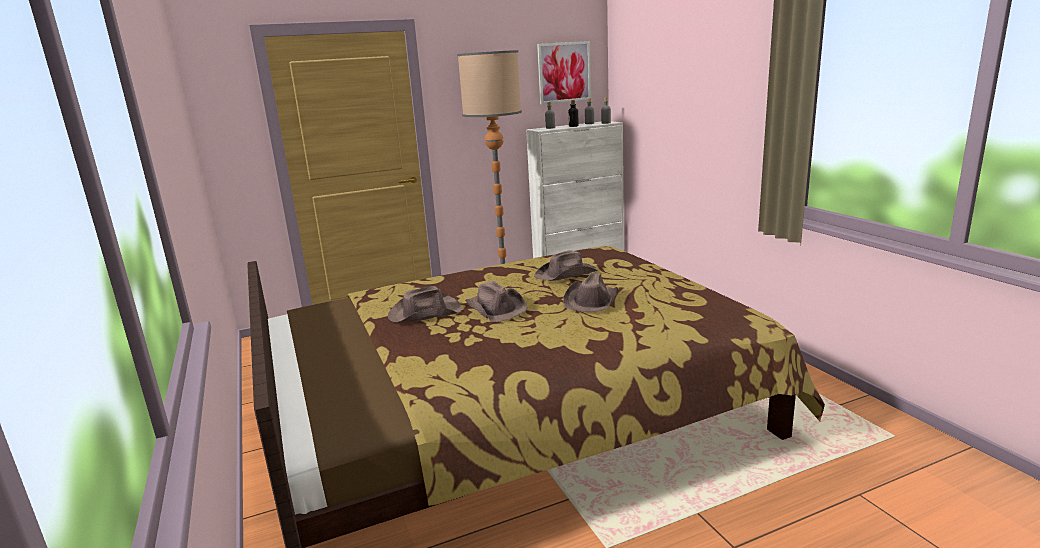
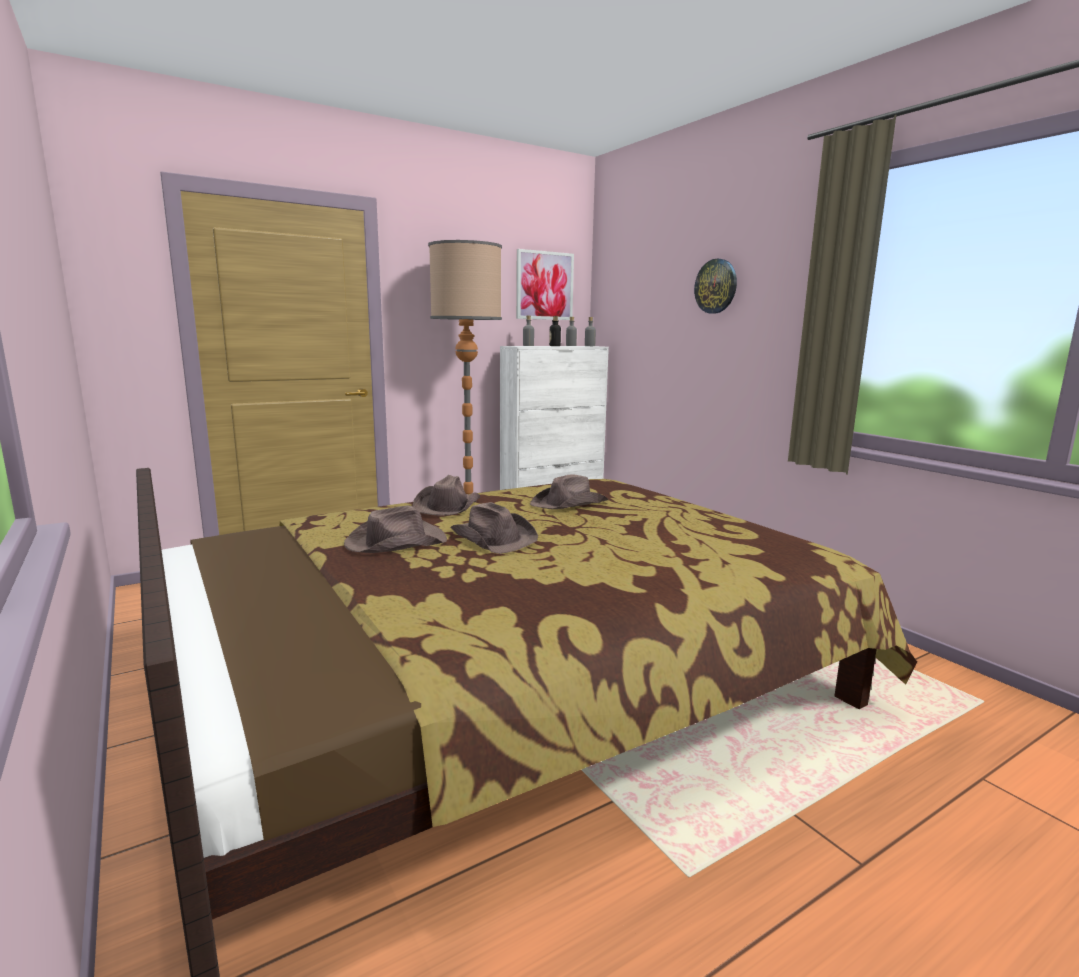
camera: 10 degrees left, 5 degrees down
brown hat [563,272,618,312] -> brown hat moved to [413,475,480,516]
none -> wall clock [694,259,737,314]

